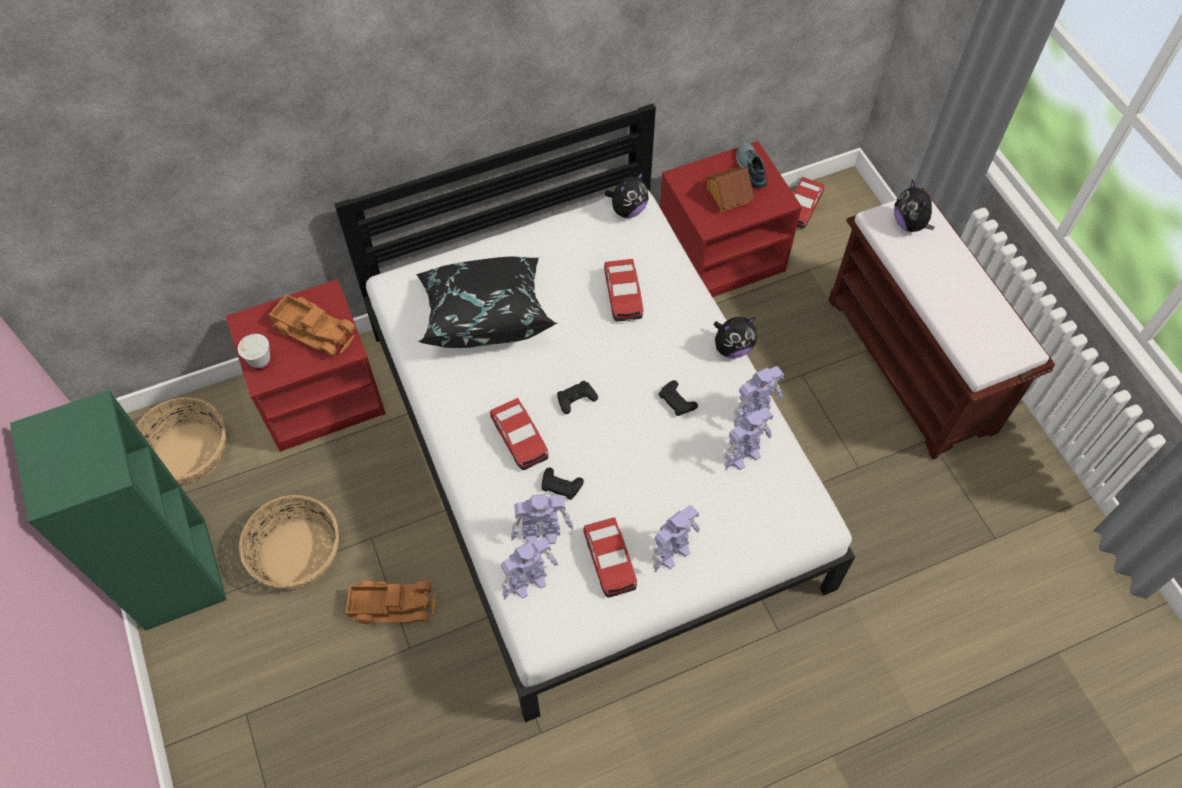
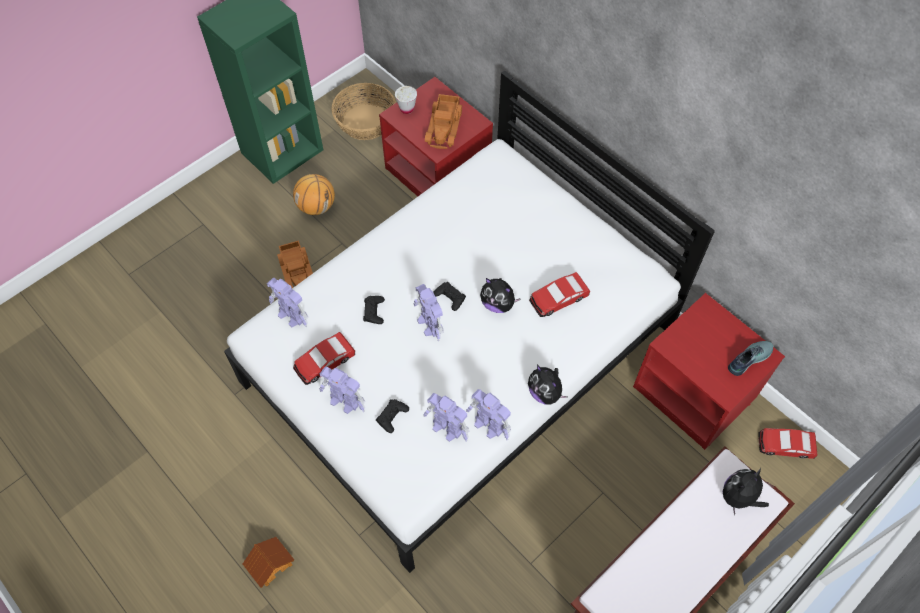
camera: 70 degrees right, 0 degrees up
basket [239,495,339,589] -> basketball [293,174,335,215]
black pillow [416,256,557,348] -> none
toy car [490,398,548,470] -> none
toy robot [511,494,574,544] -> toy robot moved to [414,284,444,341]
plush toy [604,172,649,218] -> plush toy moved to [480,278,521,313]
black game controller [659,380,698,416] -> black game controller moved to [376,399,409,433]
toy house [705,168,754,212] -> toy house moved to [243,537,294,588]

